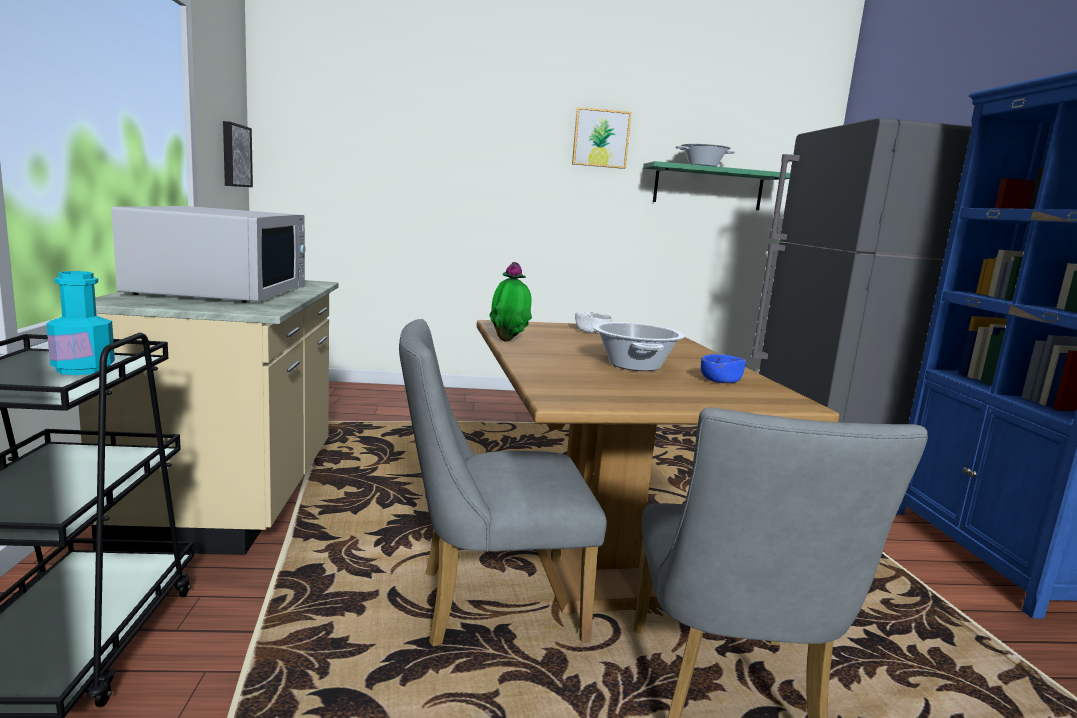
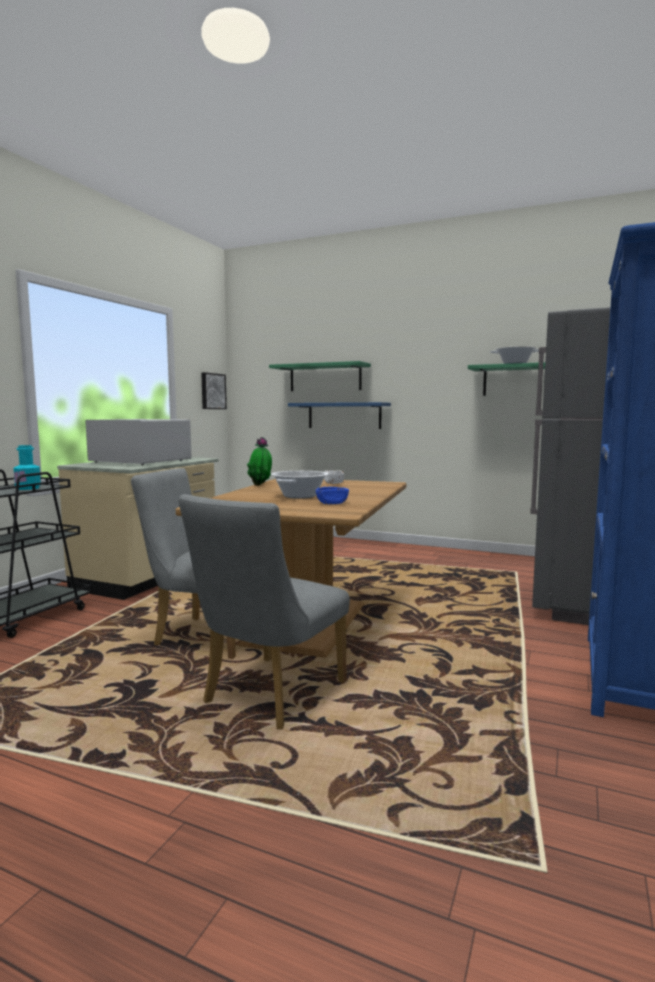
camera: 30 degrees right, 5 degrees down
white microwave [111,206,306,303] -> white microwave turned 90 degrees counterclockwise [85,419,192,465]
picture [572,107,632,169] -> none
none -> green shelf [269,361,371,391]
none -> blue shelf [288,402,391,429]

